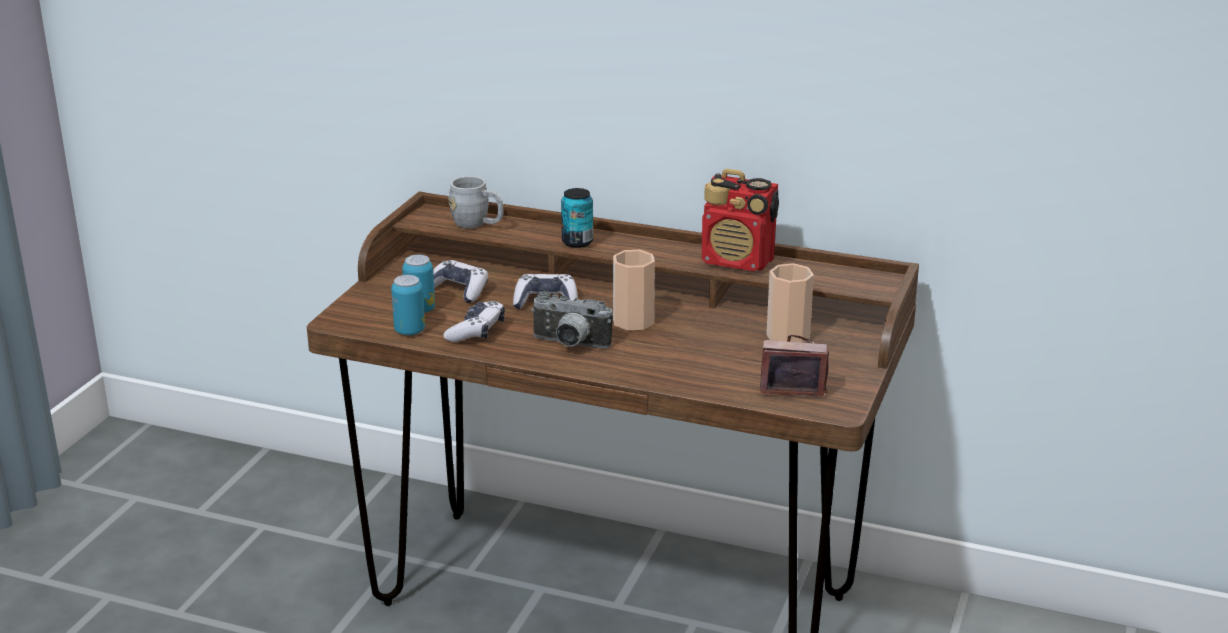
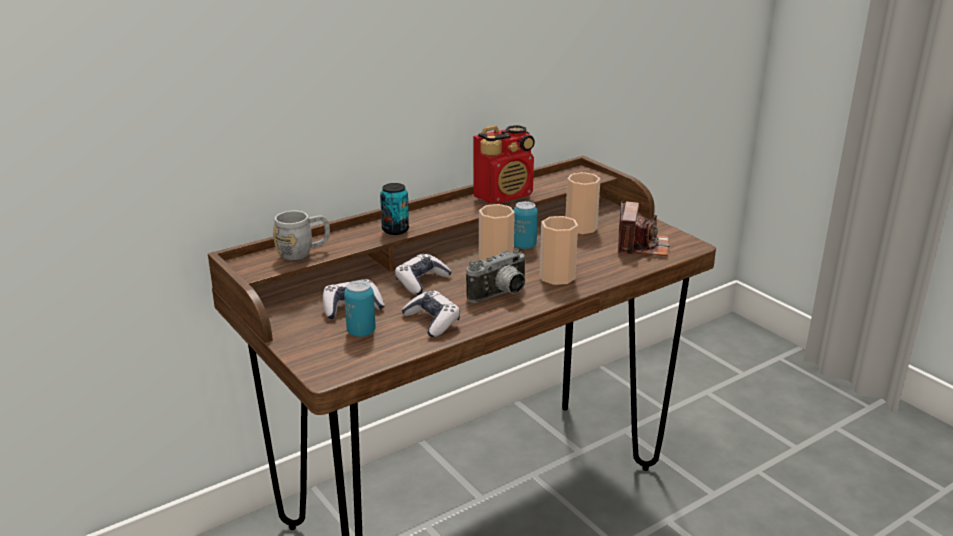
camera: 55 degrees left, 0 degrees up
can [391,275,425,335] -> can moved to [513,201,538,249]
camera [760,334,829,397] -> camera turned 150 degrees clockwise [618,202,670,256]
none -> cup [540,216,578,285]

